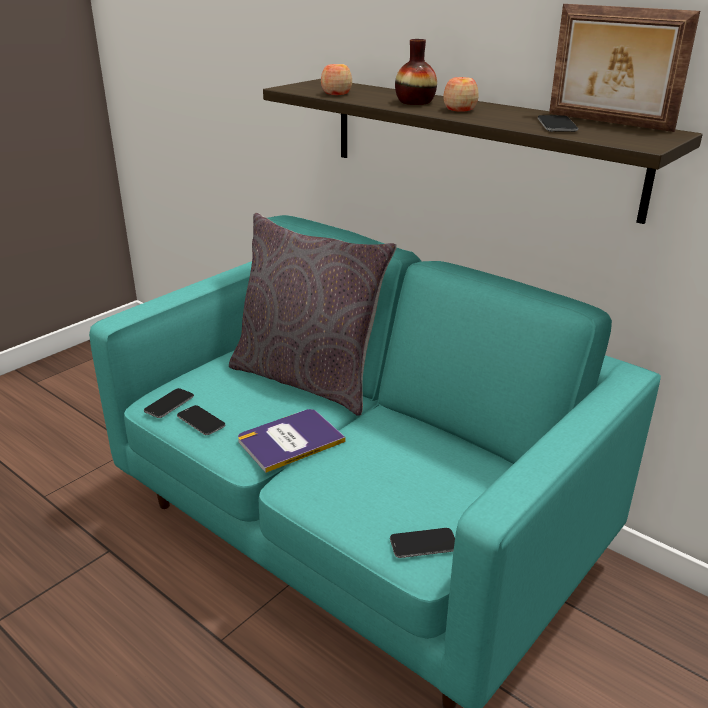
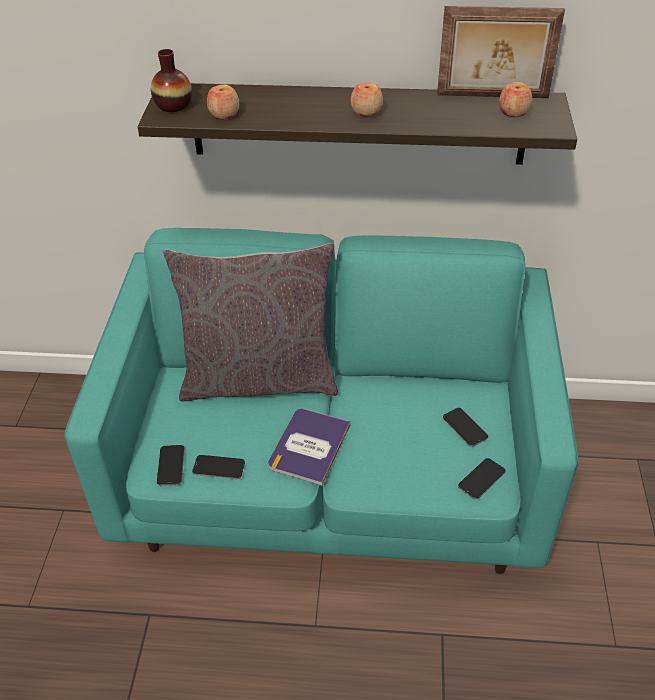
camera: 35 degrees left, 15 degrees up
vase [395,39,437,105] -> vase moved to [151,49,192,112]
phone [538,115,578,132] -> phone moved to [443,408,488,447]
none -> apple [499,82,532,117]

